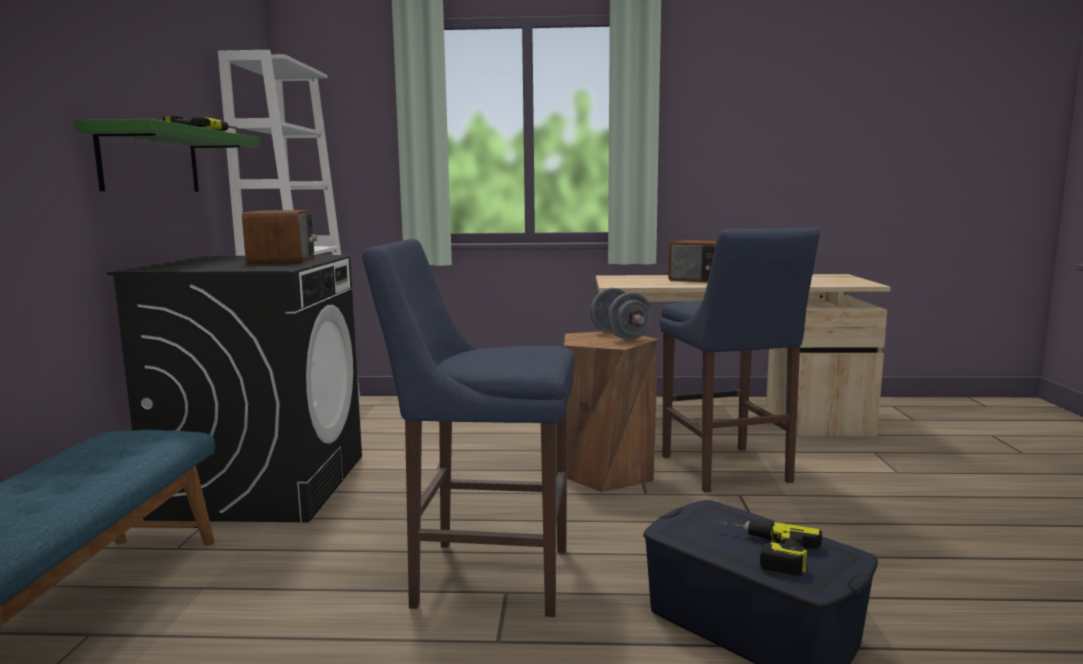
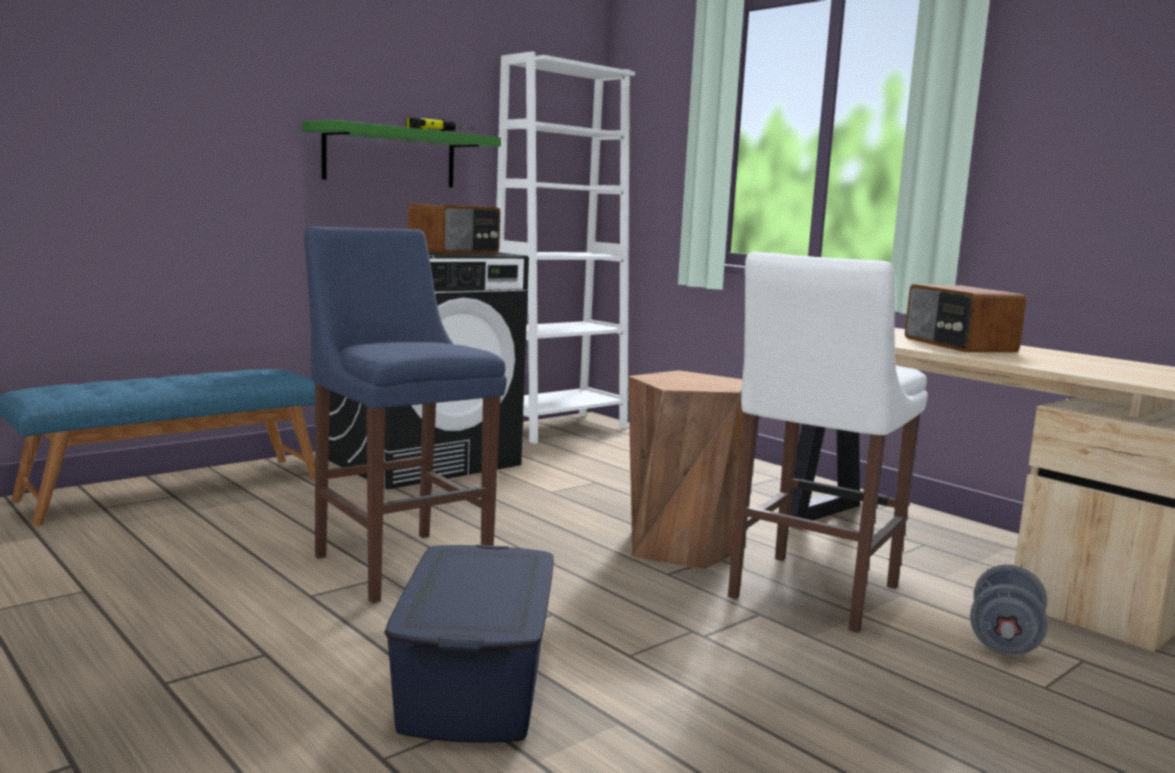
camera: 45 degrees right, 0 degrees up
grey dumbbell [590,288,652,340] -> grey dumbbell moved to [970,565,1048,655]
blue stool [660,227,819,493] -> white stool [728,252,928,633]
power drill [711,519,823,576] -> none

